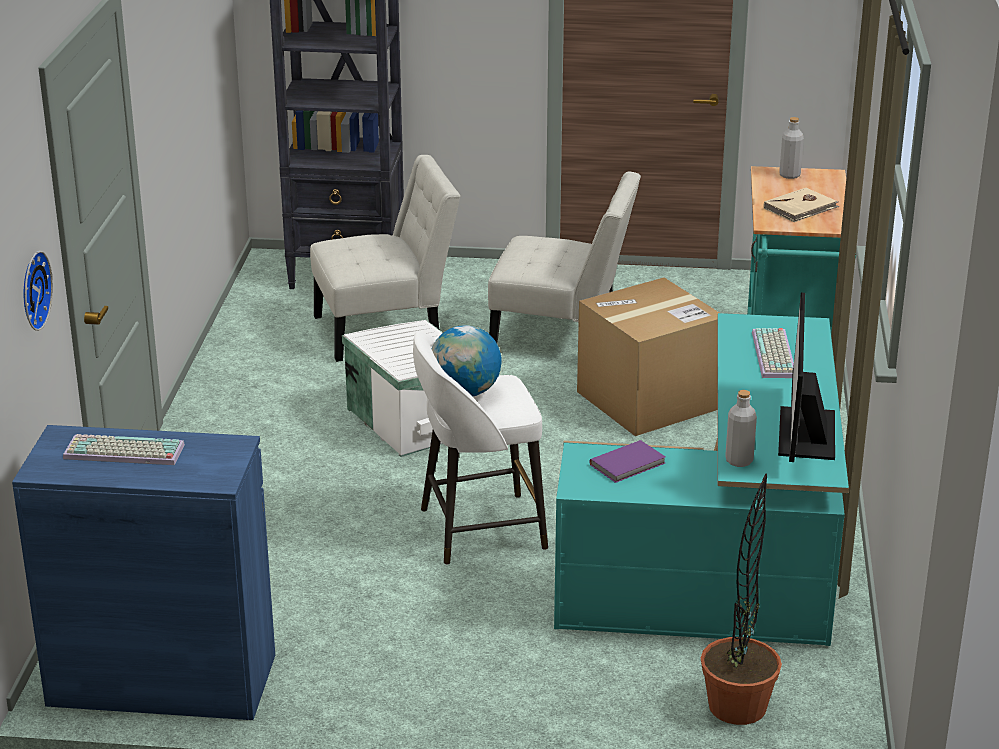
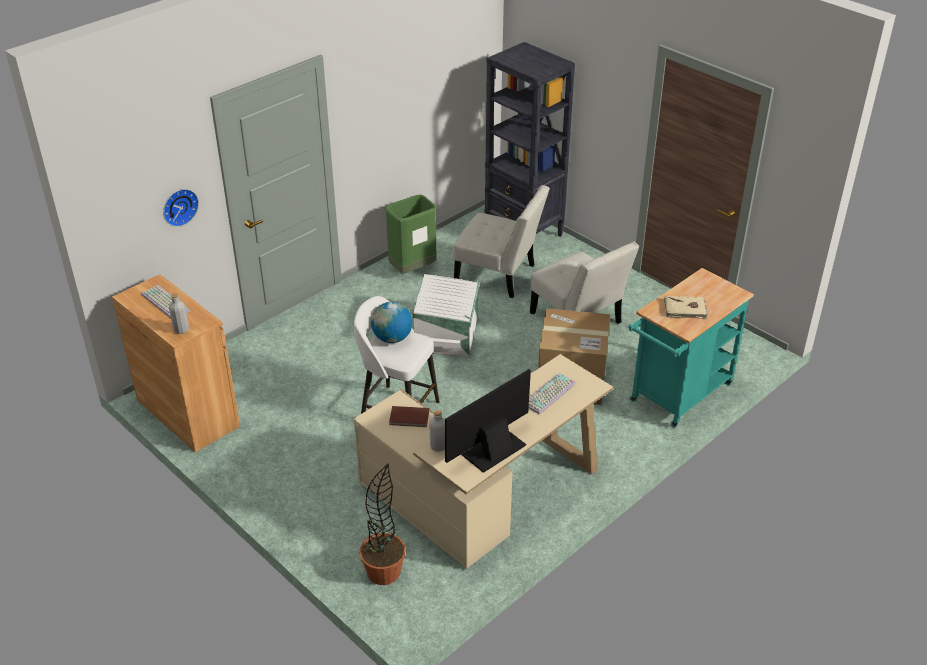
camera: 40 degrees right, 10 degrees up
blue cabinet [12,425,275,720] -> brown cabinet [112,274,240,453]
turquoise desk [554,313,849,646] -> beige desk [353,354,613,569]
purple book [590,440,666,483] -> brown book [389,406,429,427]
grey bottle [779,117,804,179] -> grey bottle moved to [169,293,189,334]
none -> green trash can [385,195,437,273]

